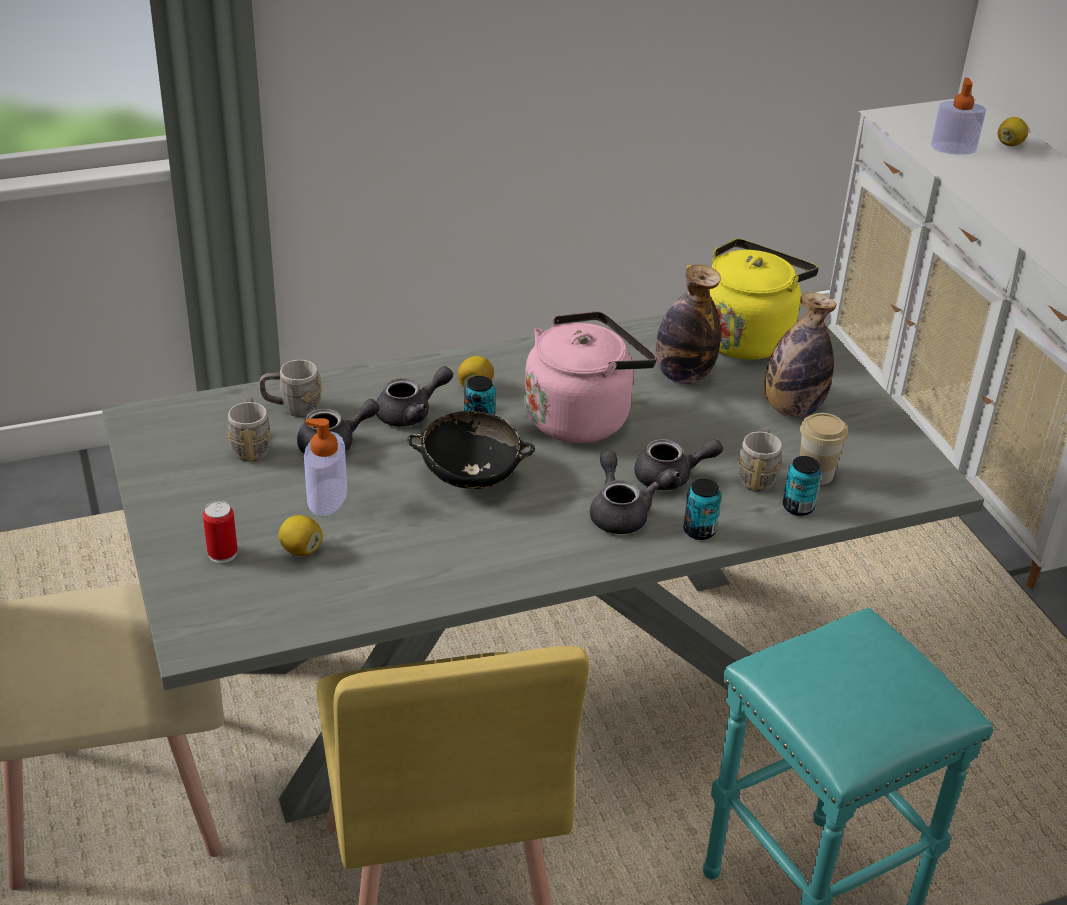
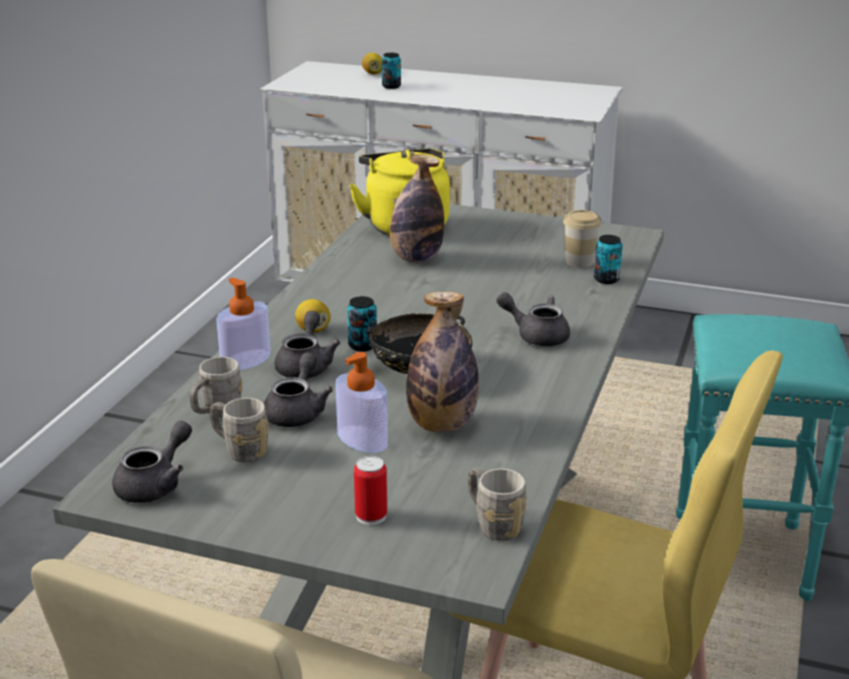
camera: 50 degrees left, 10 degrees down
lemon [278,515,323,556] -> none
pink kettle [524,311,657,443] -> none
grey teapot [634,439,723,490] -> grey teapot moved to [112,421,192,503]
can [683,479,721,540] -> can moved to [382,53,401,89]
grey mug [738,427,782,492] -> grey mug moved to [468,468,527,541]
bottle [764,292,836,418] -> bottle moved to [406,291,479,432]
soap dispenser [931,78,986,155] -> soap dispenser moved to [216,278,271,370]

